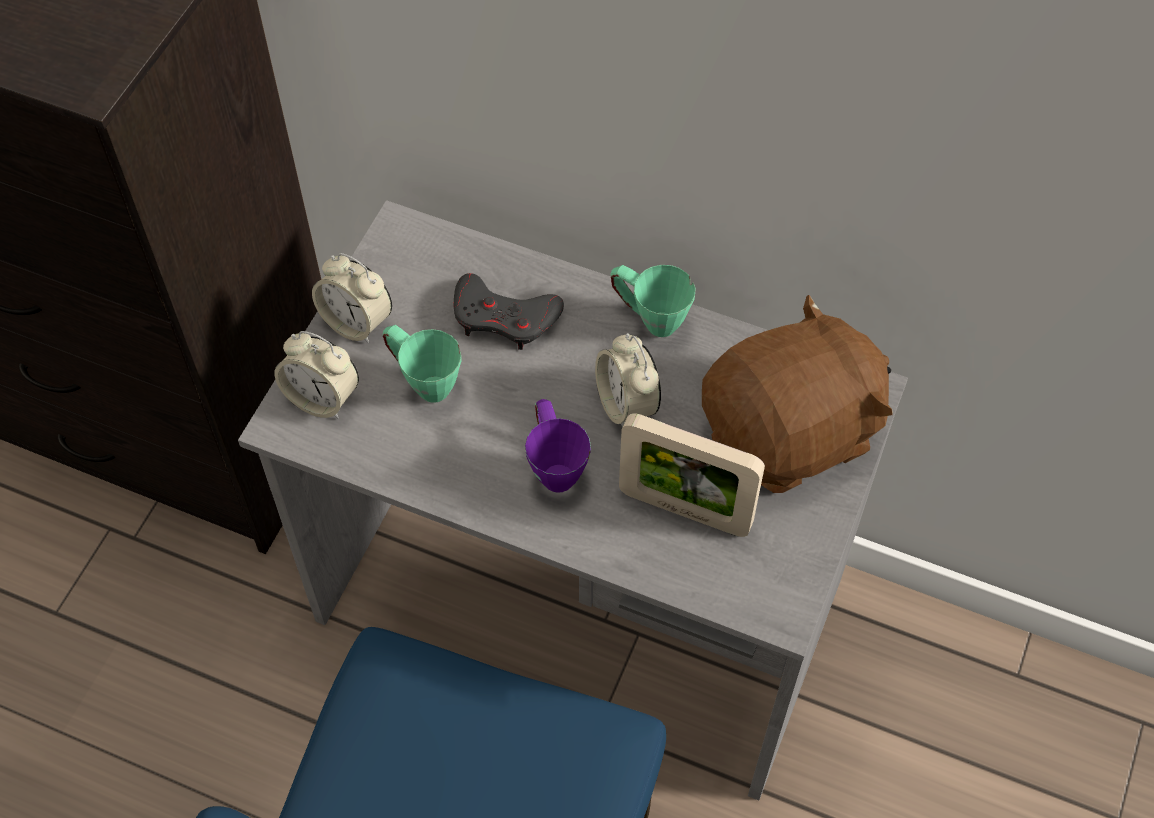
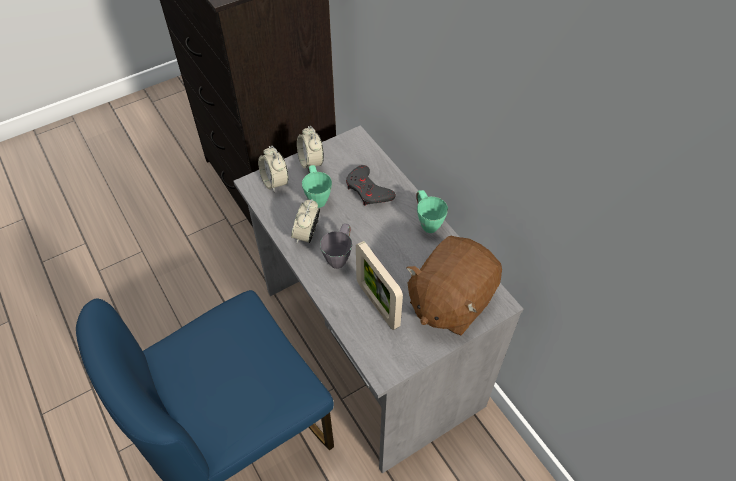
camera: 35 degrees right, 5 degrees down
purple mug [525,399,591,493] -> grey mug [320,224,352,269]
alarm clock [595,333,661,427] -> alarm clock moved to [291,199,320,243]
brown plush toy [702,295,893,493] -> brown plush toy turned 120 degrees clockwise [406,236,502,336]

